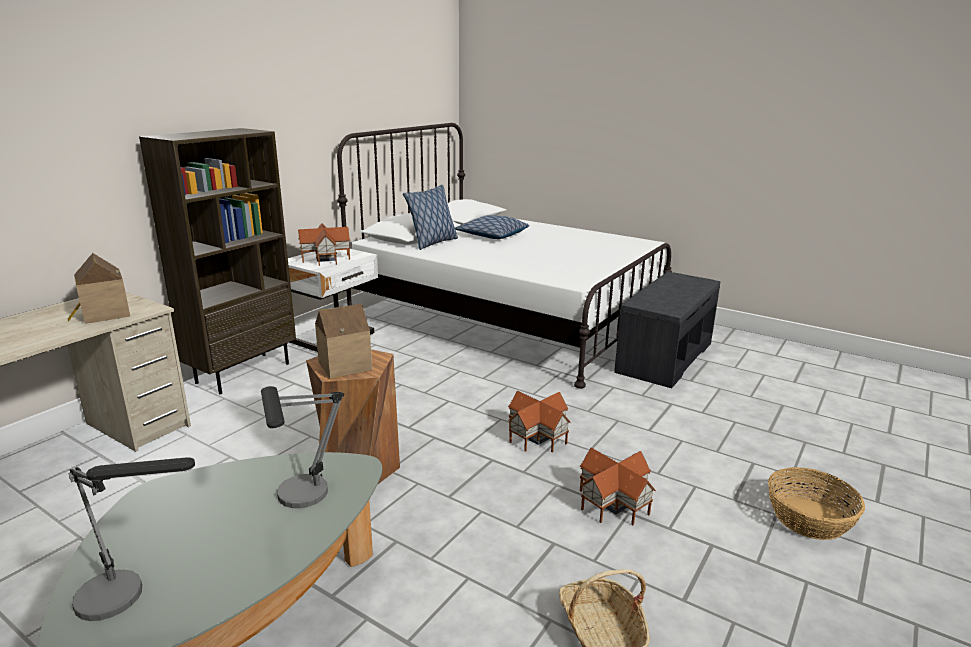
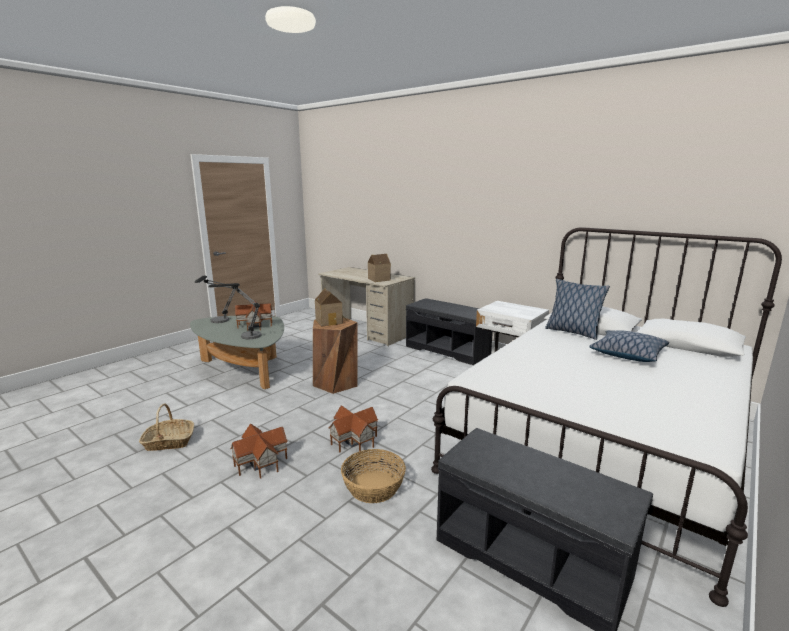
camera: 95 degrees right, 5 degrees down
brown bookcase [139,128,296,394] -> grey bench [406,298,493,365]
toy house [298,223,351,266] -> toy house moved to [235,300,272,331]
basket [768,467,865,540] -> basket moved to [341,449,406,503]

